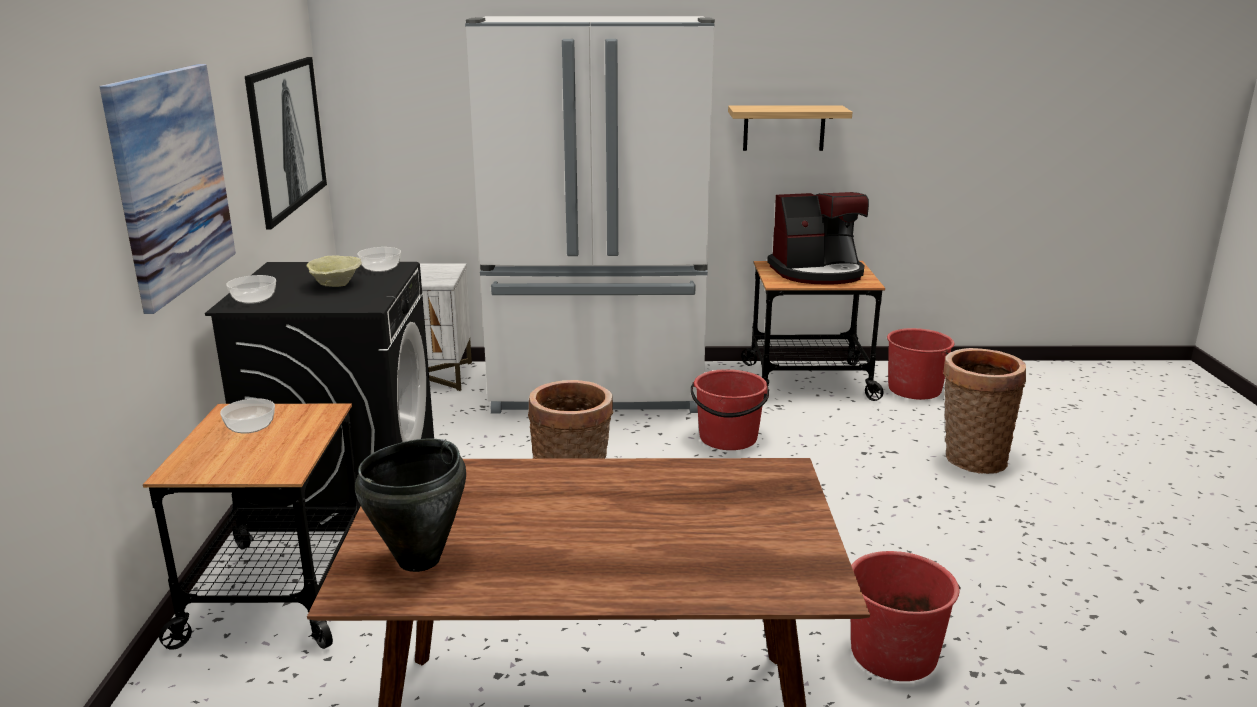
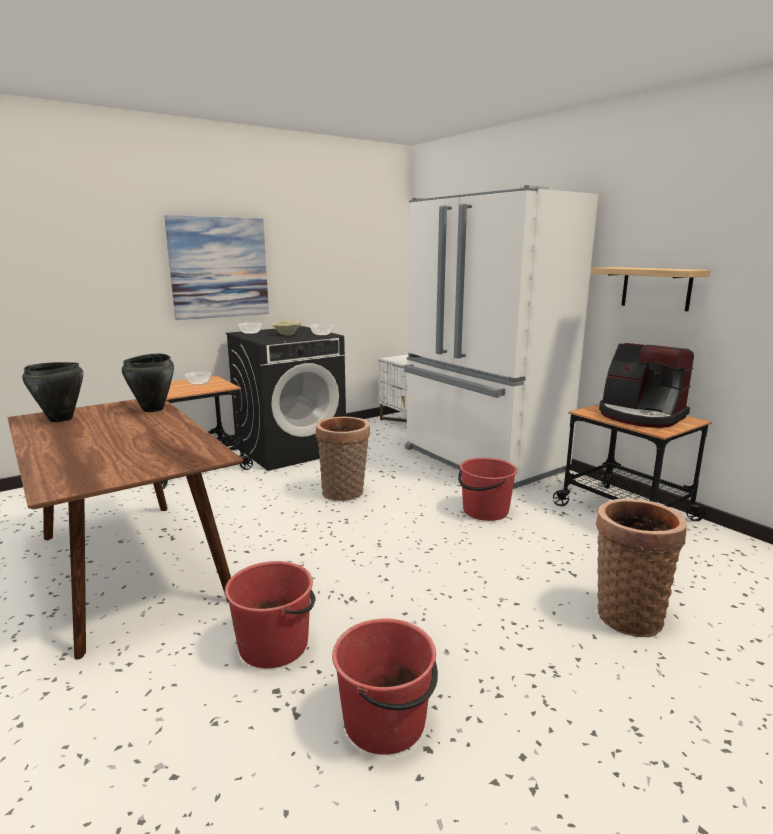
camera: 55 degrees right, 5 degrees down
picture [245,57,327,229] -> none
red bucket [887,328,954,400] -> red bucket moved to [332,619,438,755]
none -> black cooking pot [122,353,174,412]

